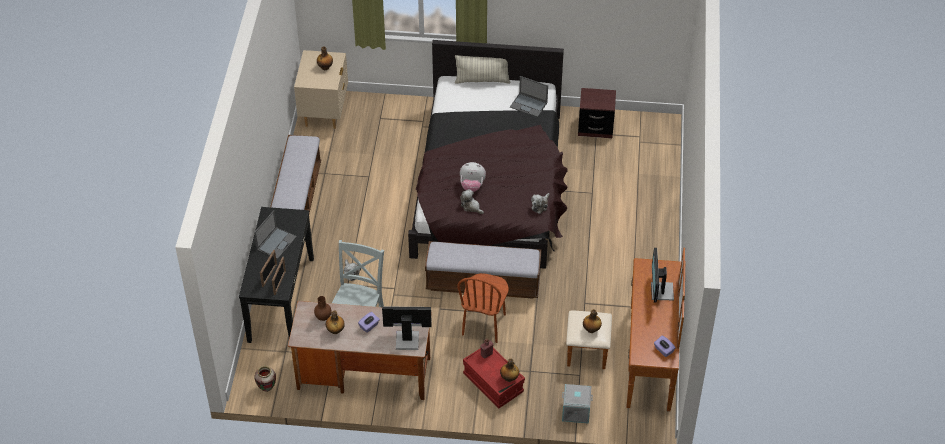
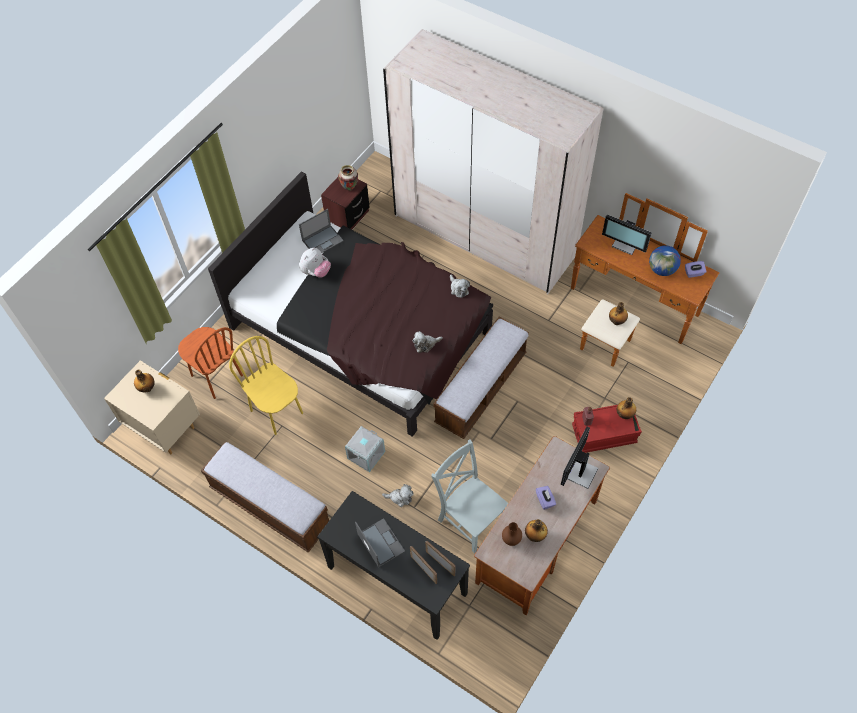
camera: 60 degrees left, 10 degrees up
vase [254,366,276,392] -> vase moved to [338,165,358,191]
pillow [455,55,510,84] -> none
brown chair [457,273,509,343] -> brown chair moved to [178,327,243,399]
plush toy [460,162,486,192] -> plush toy moved to [299,248,331,278]
grey storage box [562,384,593,424] -> grey storage box moved to [345,426,385,472]
none -> yellow chair [229,336,303,435]
none -> beige wardrobe [383,29,604,294]
none -> globe [649,245,681,276]

